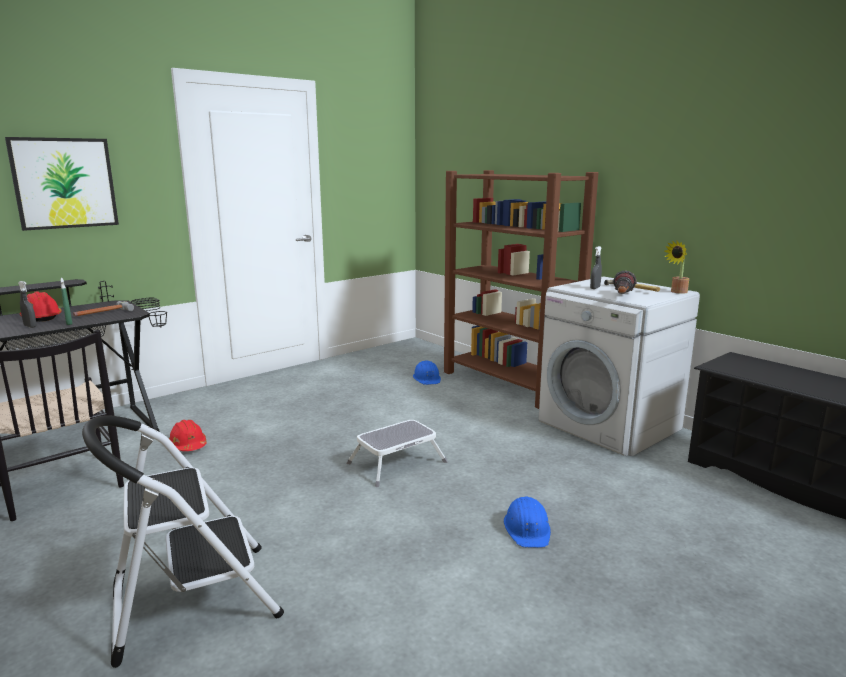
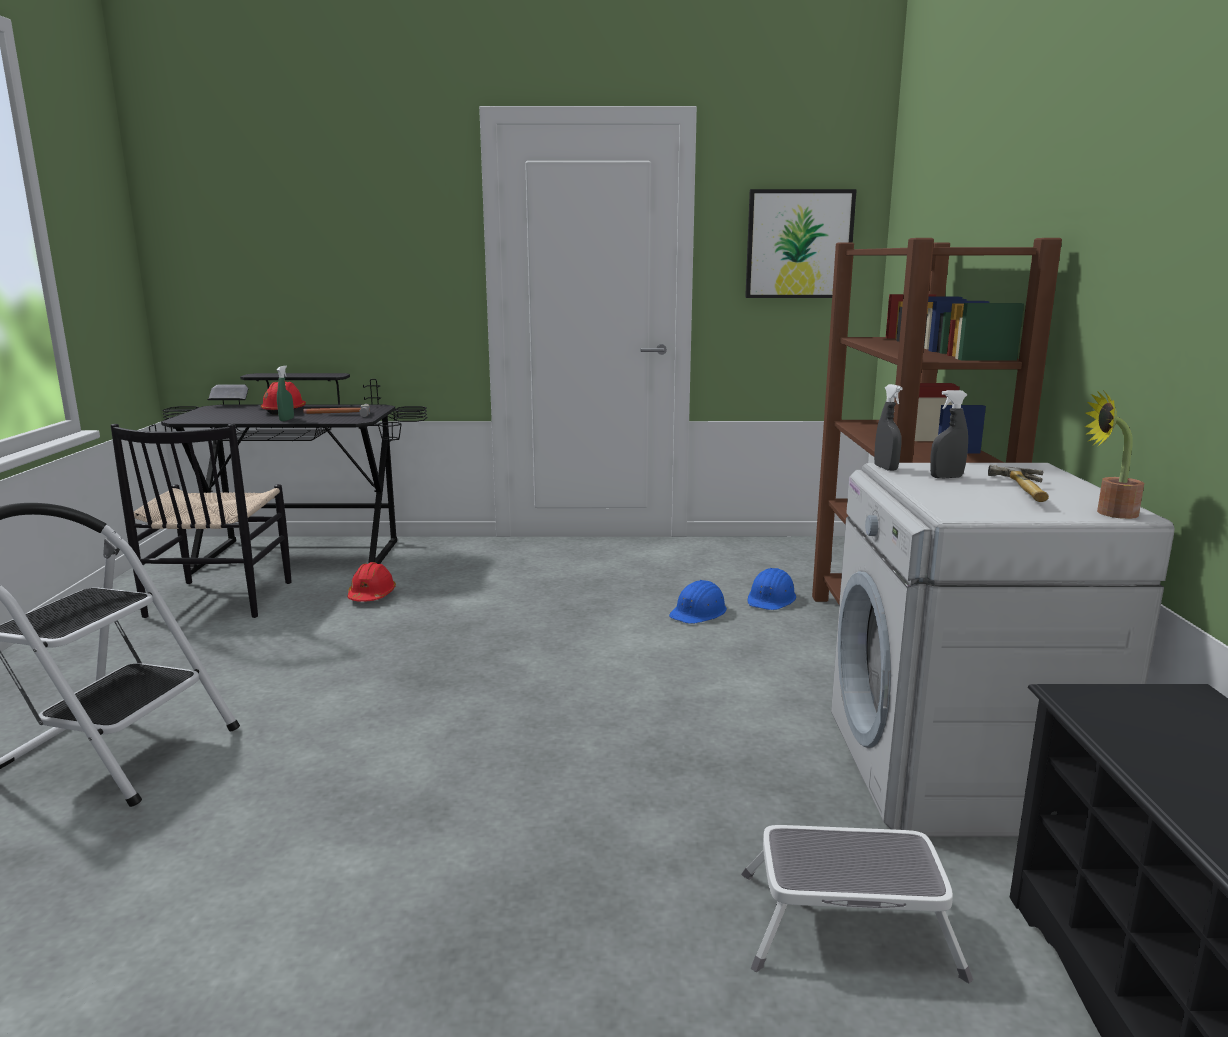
camera: 40 degrees right, 0 degrees up
picture [5,137,119,231] -> picture moved to [745,189,857,298]
grey spray bottle [18,281,37,328] -> grey spray bottle moved to [874,384,903,471]
grey step ladder [346,420,448,487] -> grey step ladder moved to [741,825,973,984]
blue hard hat [504,496,551,548] -> blue hard hat moved to [669,580,727,624]
flashlight [613,270,637,294] -> none

